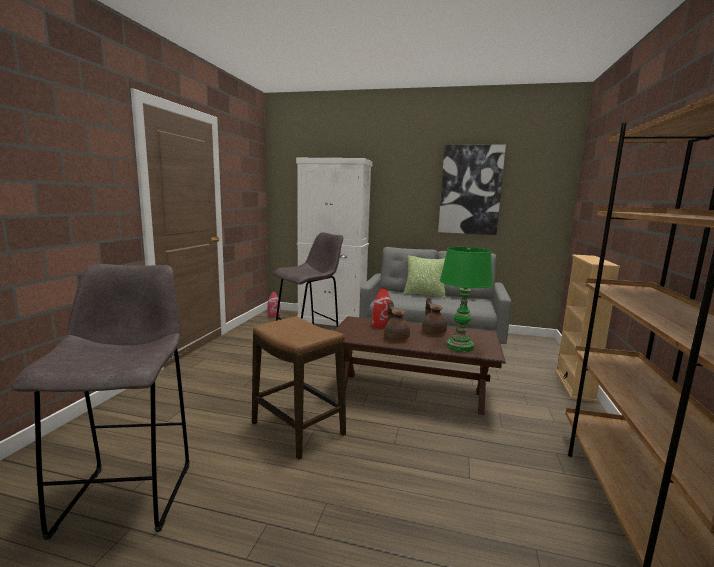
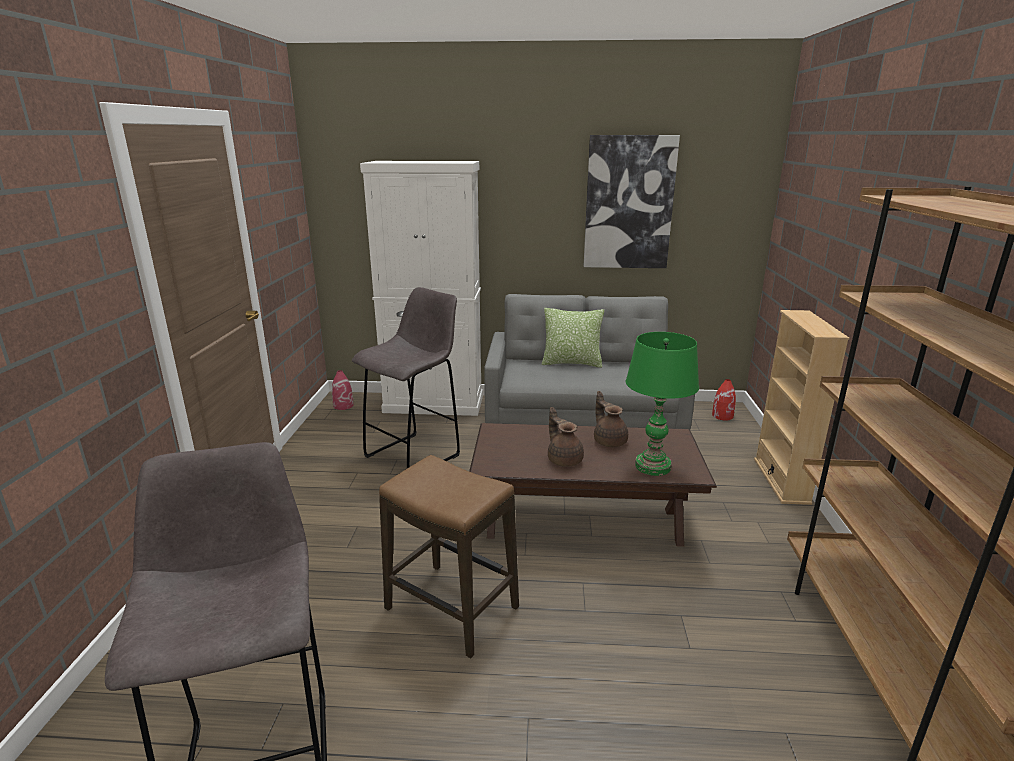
camera: 10 degrees left, 10 degrees up
red vase [372,288,391,329] -> red vase moved to [712,379,736,420]

